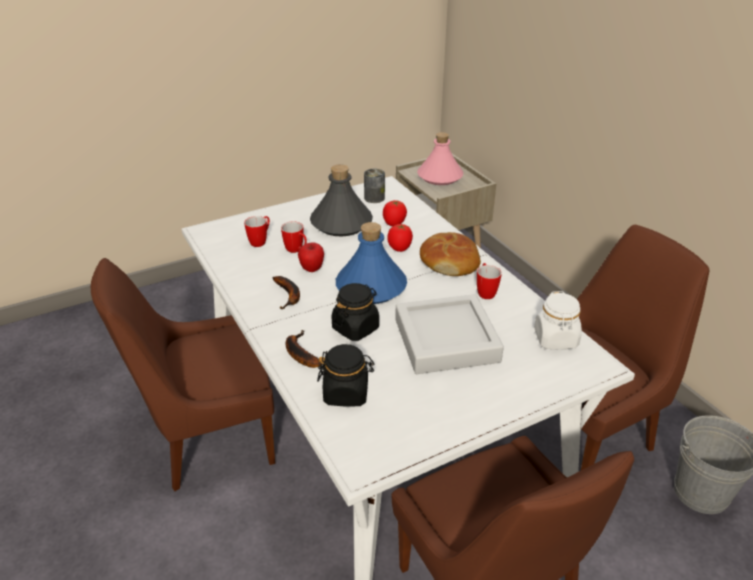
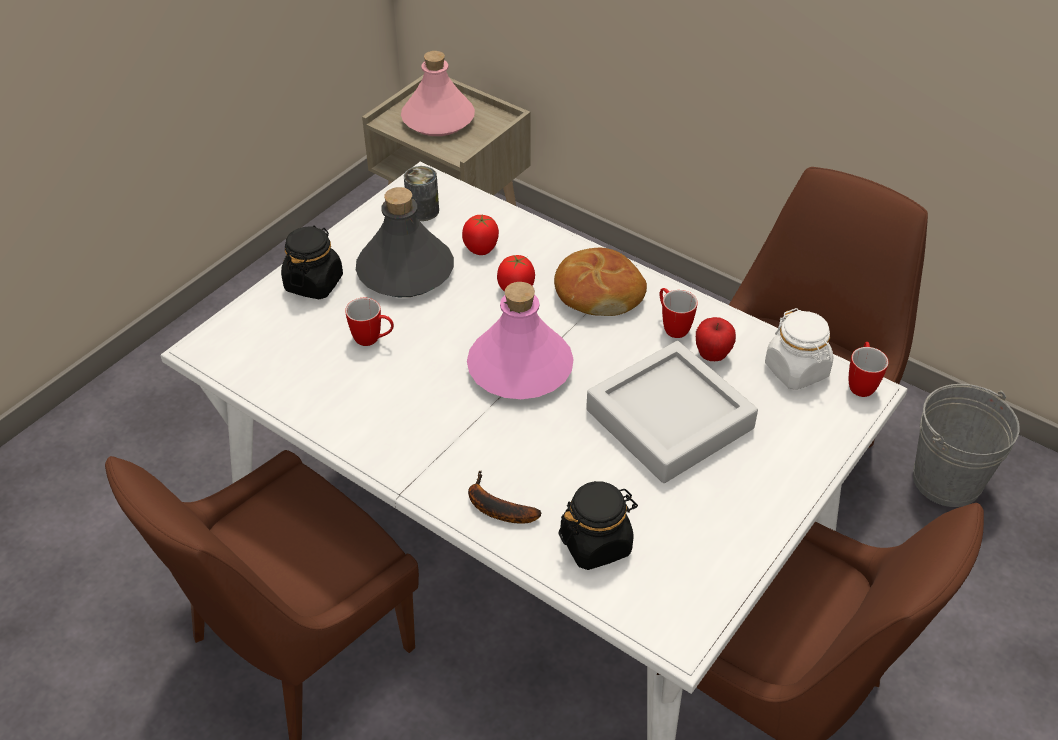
camera: 25 degrees left, 10 degrees up
mug [244,216,270,247] -> mug moved to [849,342,889,397]
banana [273,276,300,309] -> none
apple [298,243,324,272] -> apple moved to [696,317,736,361]
black jar [331,283,379,341] -> black jar moved to [281,225,343,299]
blue bottle [336,222,407,304] -> pink bottle [467,282,574,399]

